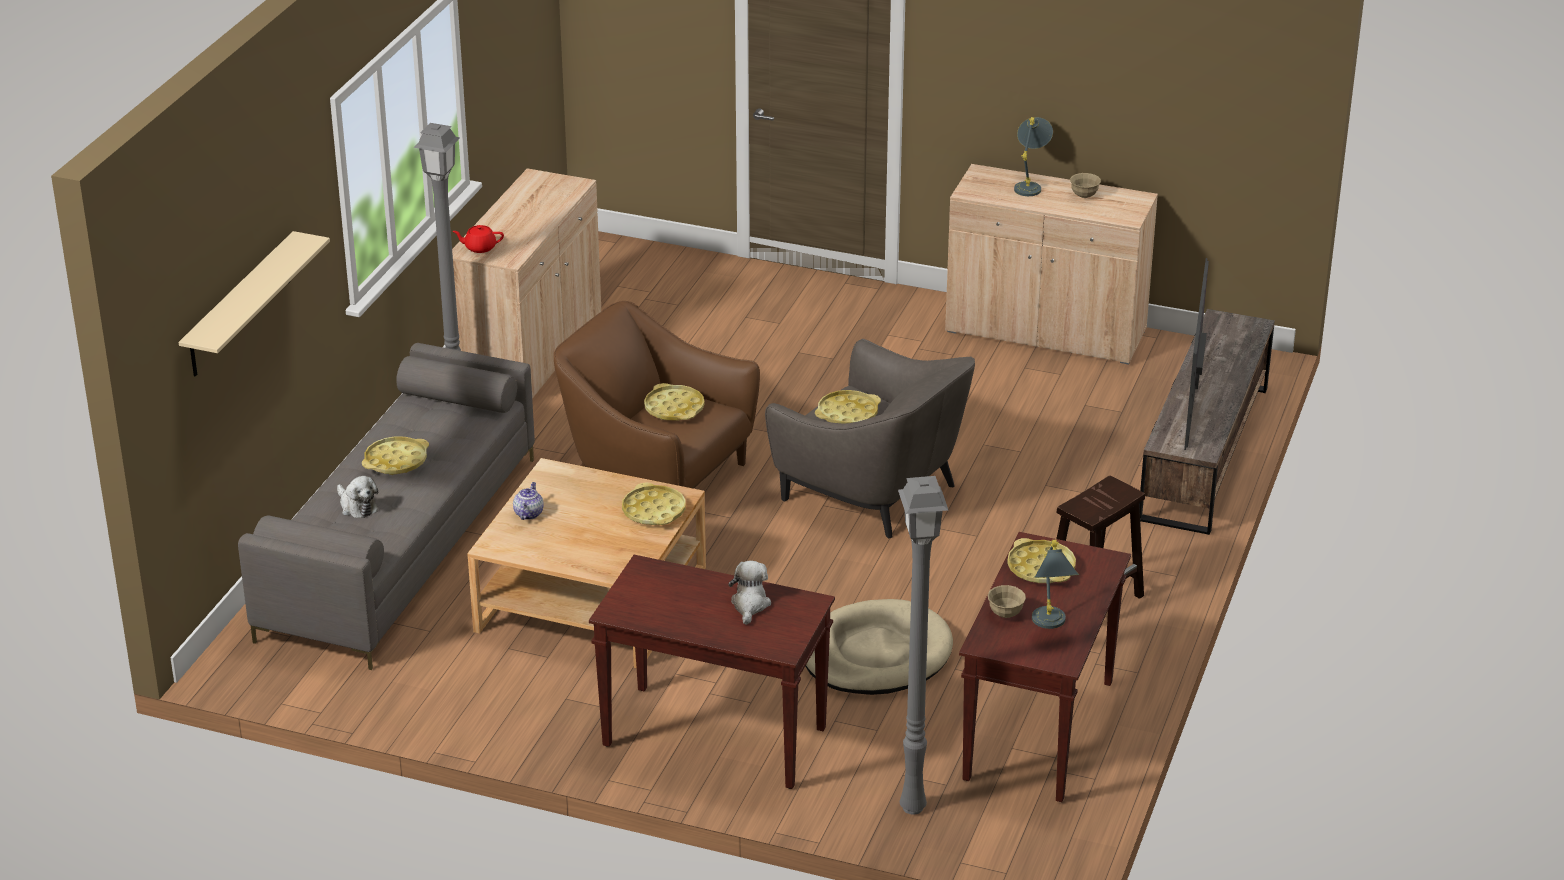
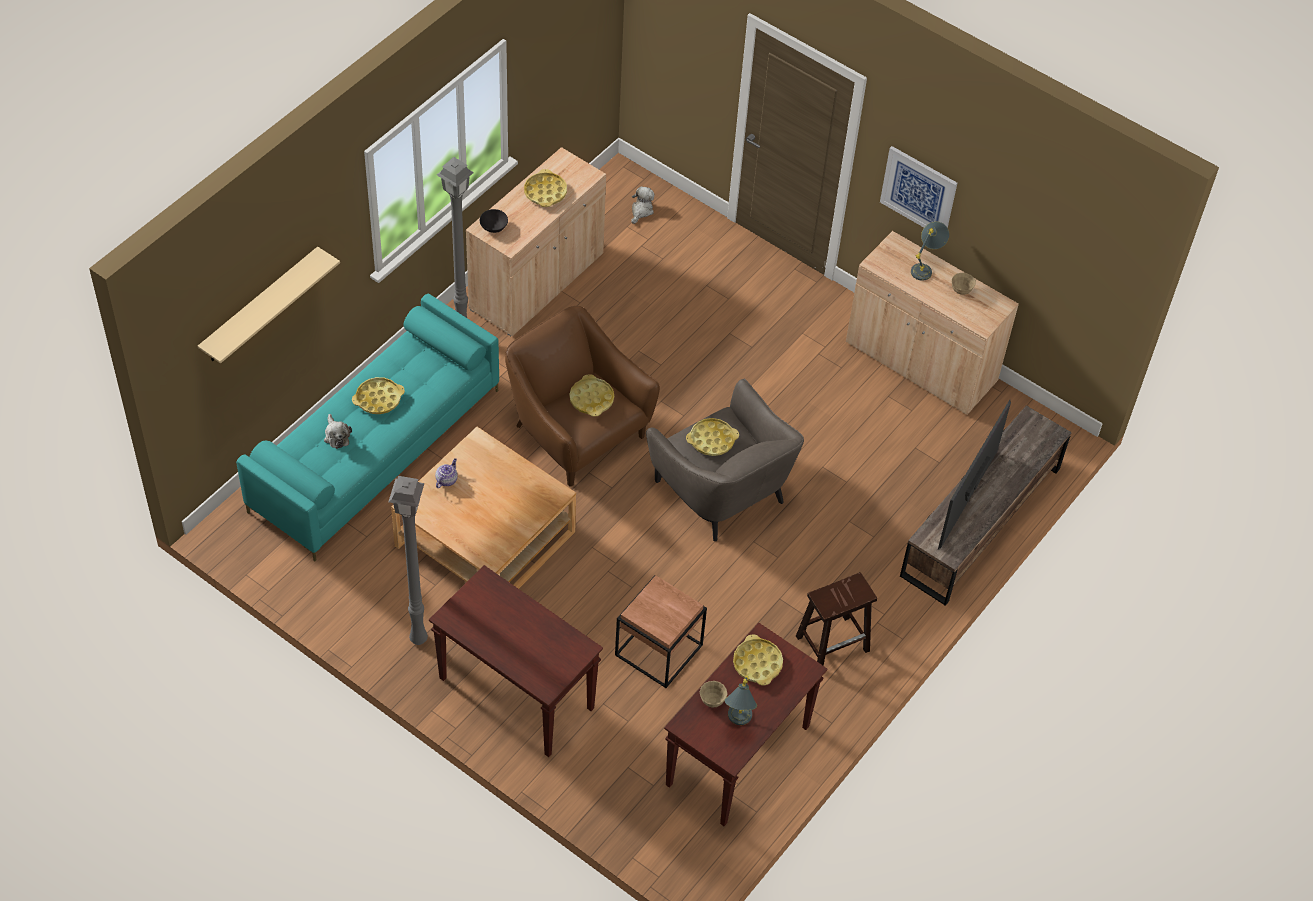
camera: 15 degrees right, 20 degrees up
grey sofa [238,343,535,670] -> turquoise sofa [236,294,499,561]
red teapot [452,225,504,253] -> black bowl [480,209,508,233]
yellow tray [622,482,686,525] -> yellow tray moved to [524,169,567,207]
plush toy [728,560,771,625] -> plush toy moved to [631,186,654,224]
beige dog bed [805,599,953,695] -> brown side table [615,575,707,688]
grey floor lamp [898,476,948,815] -> grey floor lamp moved to [389,476,428,645]
none -> picture [880,146,957,228]

